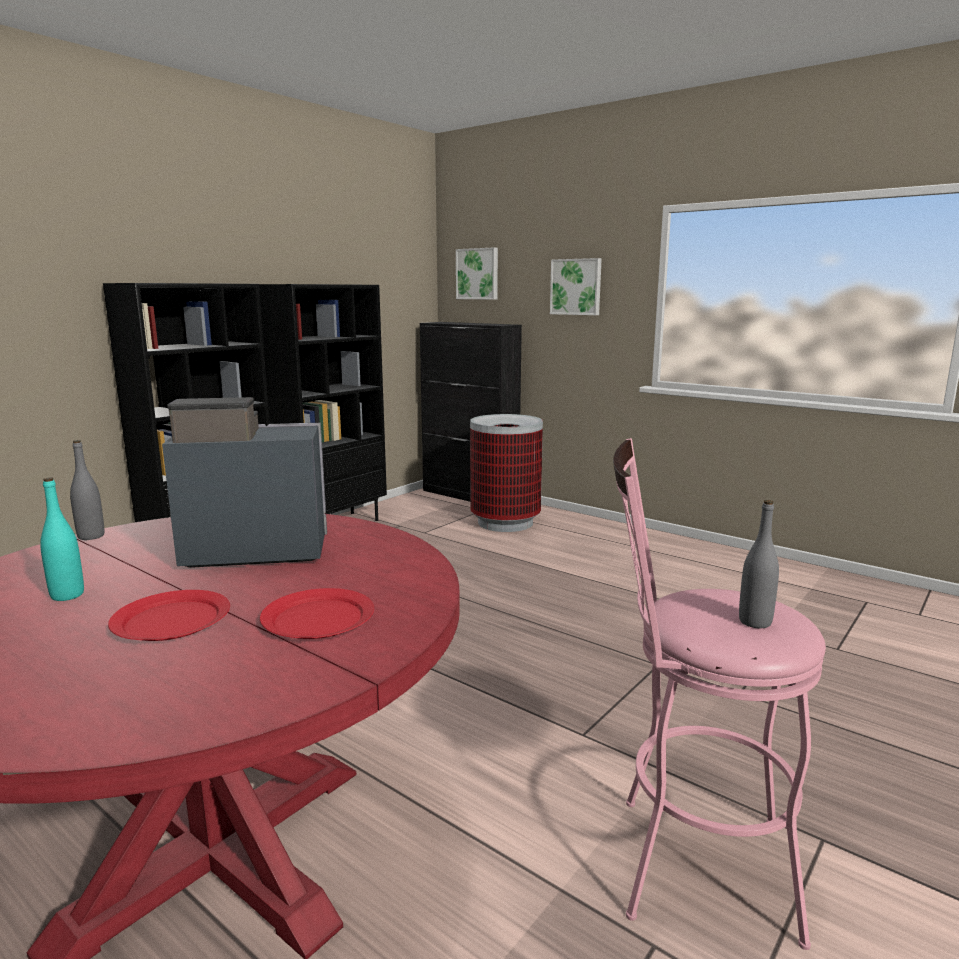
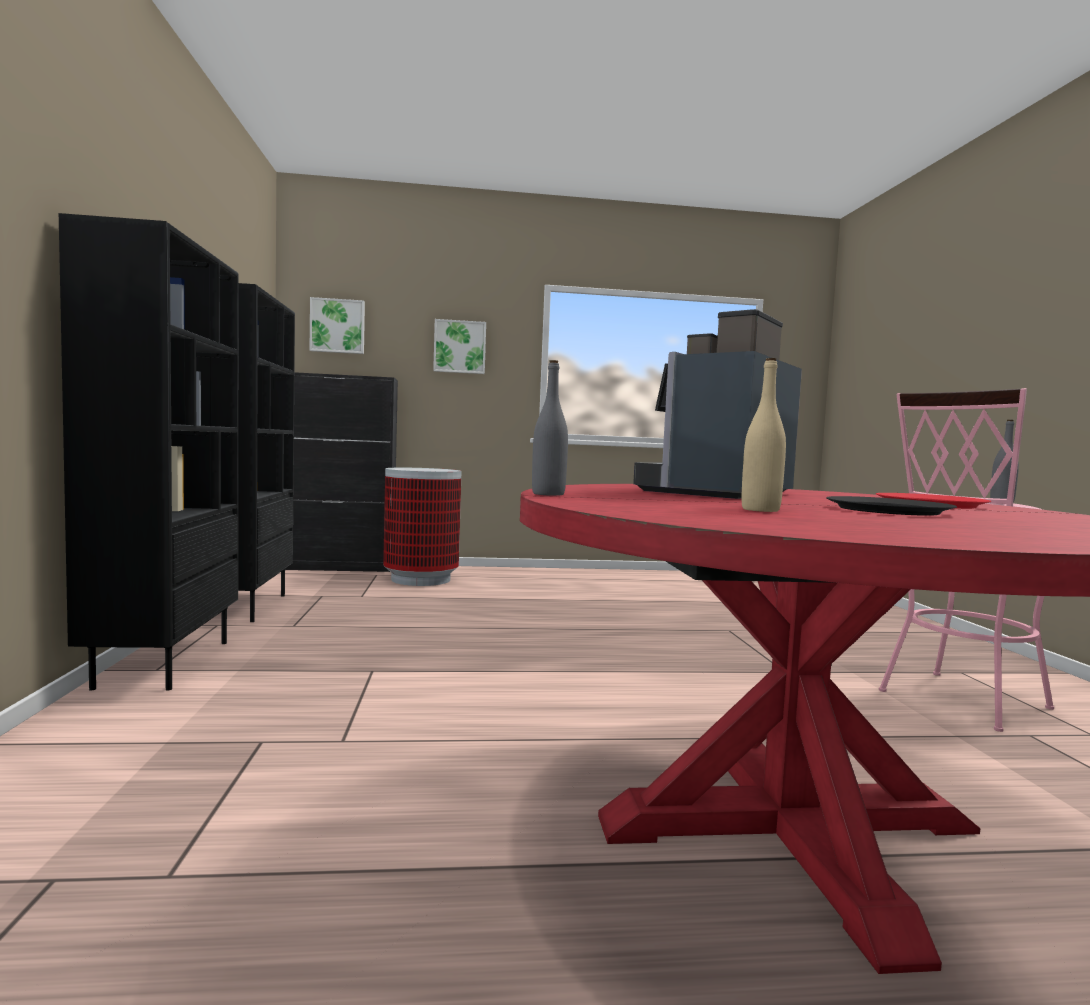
camera: 45 degrees left, 10 degrees down
turquoise bottle [40,477,84,601] -> beige bottle [742,358,786,512]
red plate [108,590,230,641] -> black plate [826,496,957,516]

